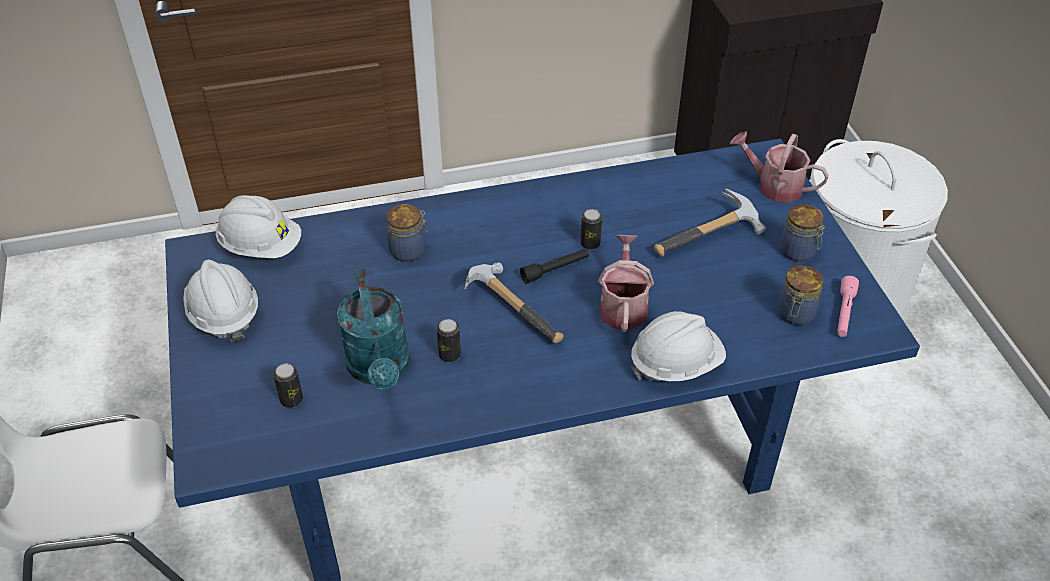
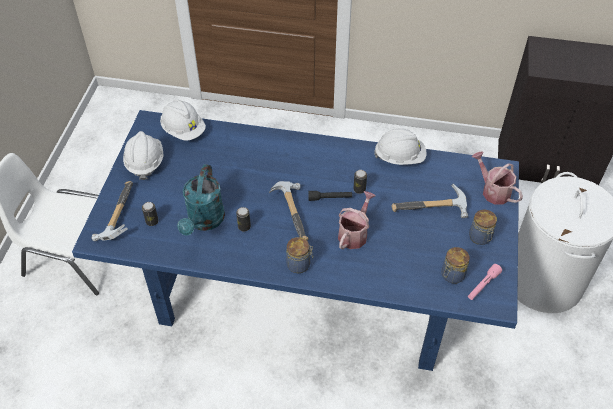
camera: 25 degrees right, 5 degrees up
jar [386,204,428,262] -> jar moved to [286,237,313,273]
white hard hat [631,311,726,382] -> white hard hat moved to [374,128,427,165]
none -> hammer [92,181,133,241]

